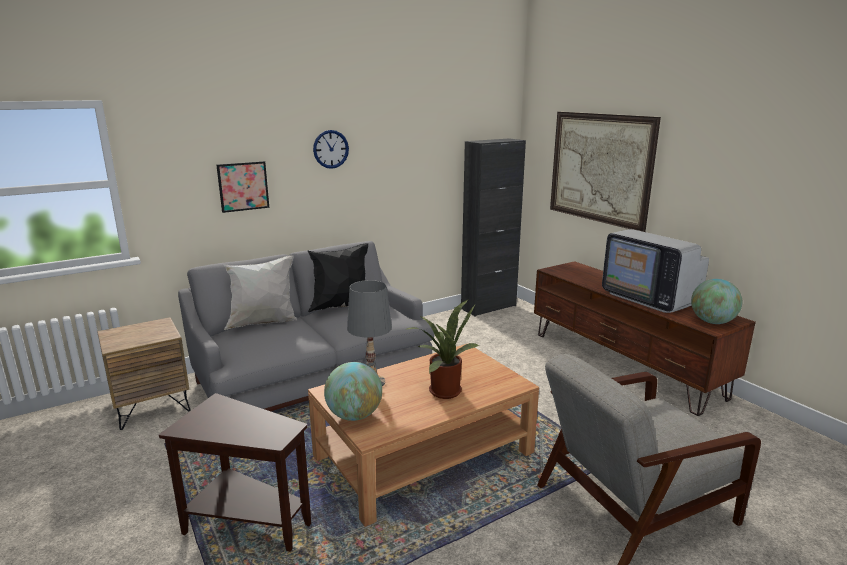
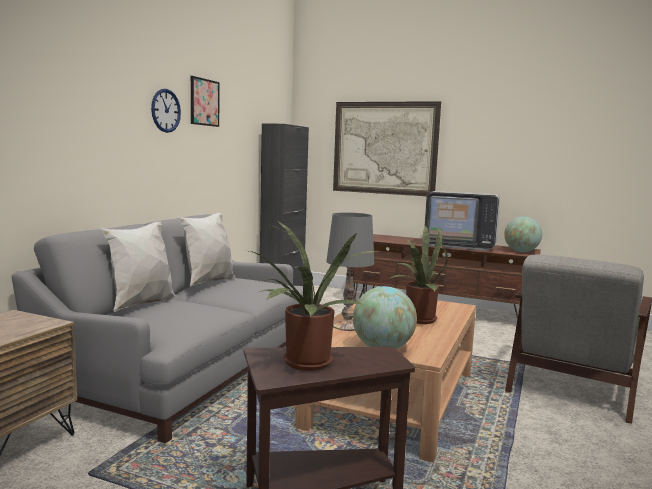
camera: 35 degrees left, 10 degrees down
picture [216,161,269,213] -> picture moved to [191,76,219,127]
black pillow [307,243,368,312] -> white pillow [178,212,235,286]
none -> potted plant [249,221,380,371]

